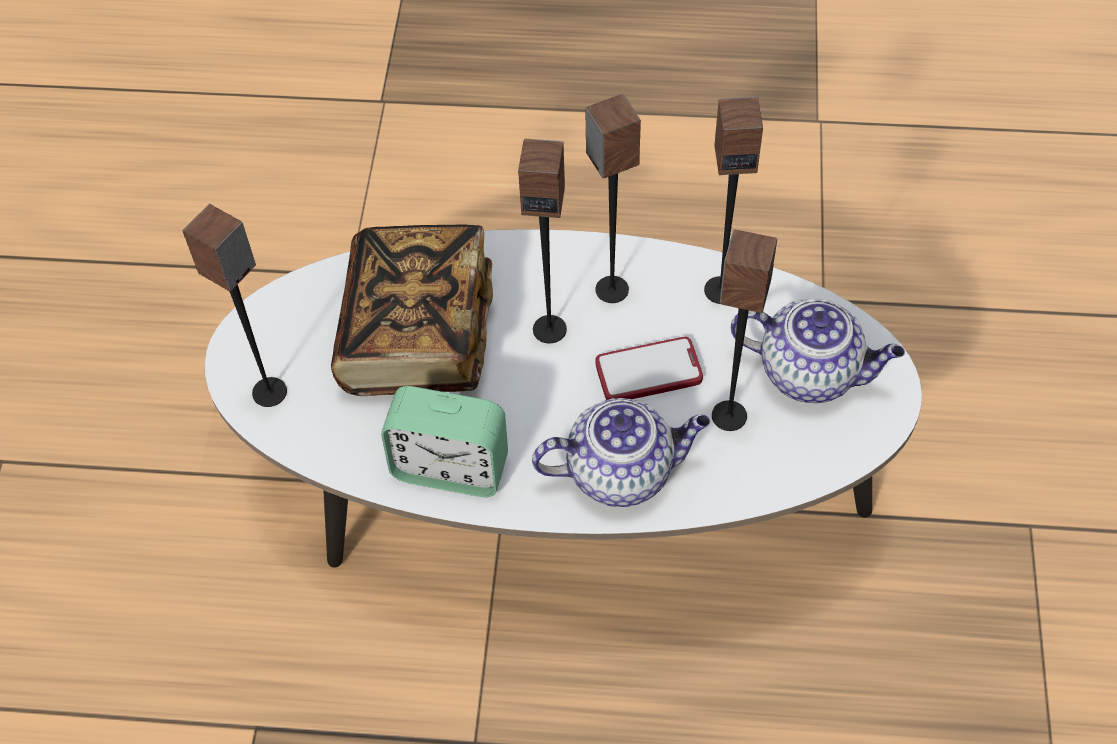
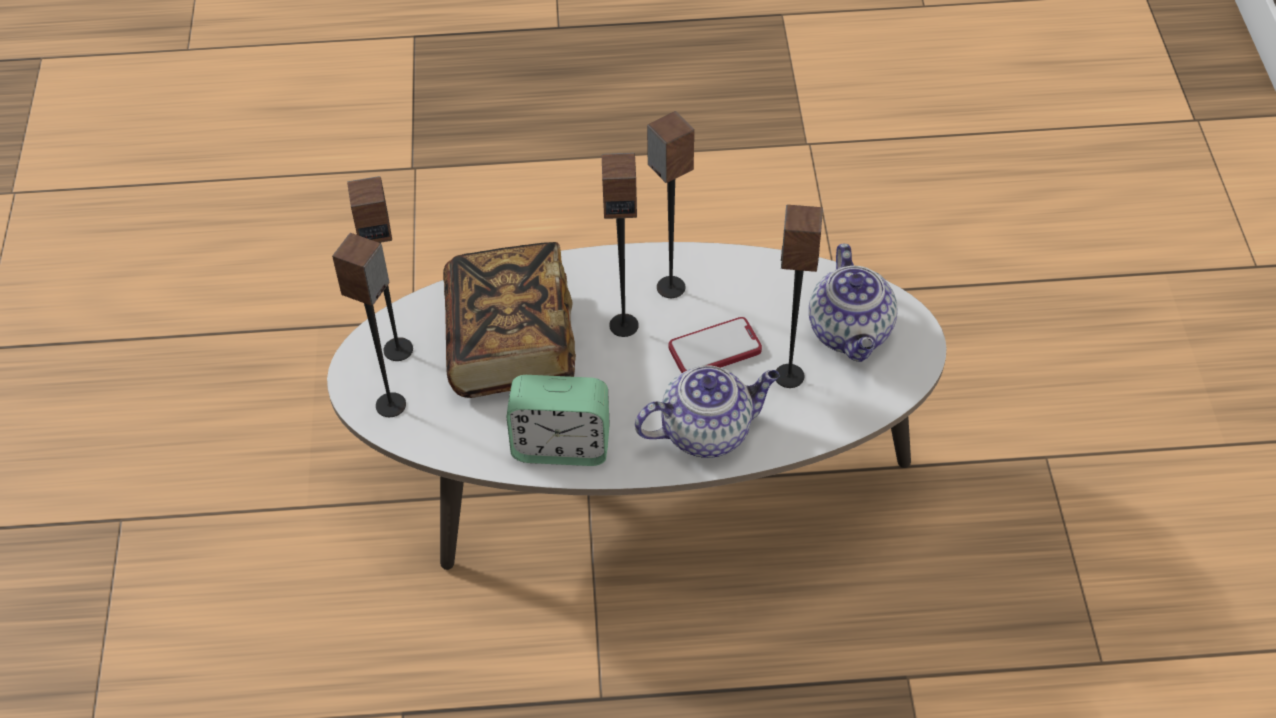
camera: 10 degrees left, 5 degrees down
speaker [704,97,763,304] -> speaker moved to [347,176,413,361]
teapot [731,299,905,403] -> teapot turned 75 degrees clockwise [809,243,898,362]

